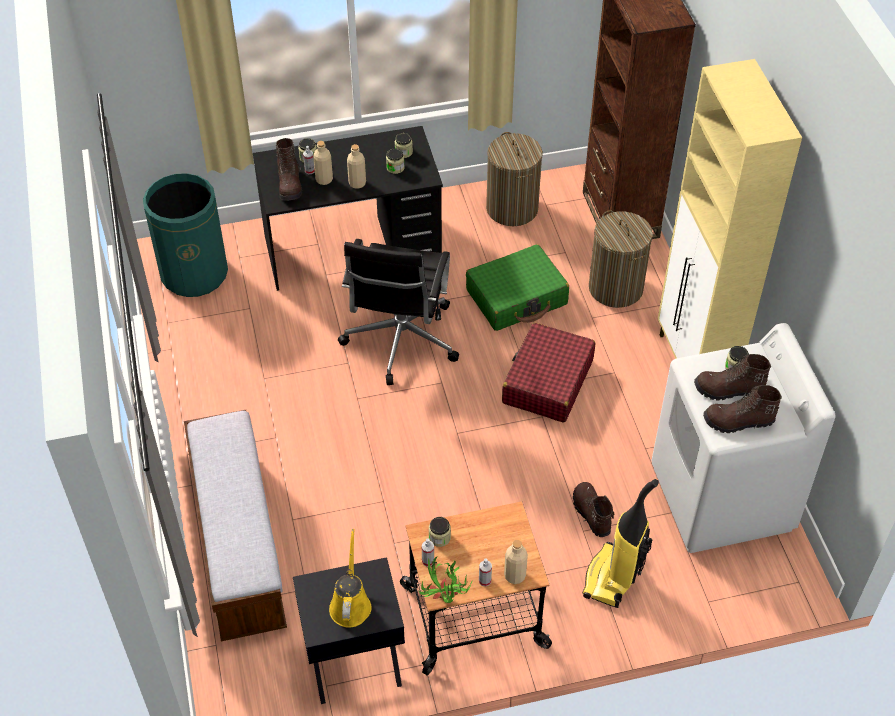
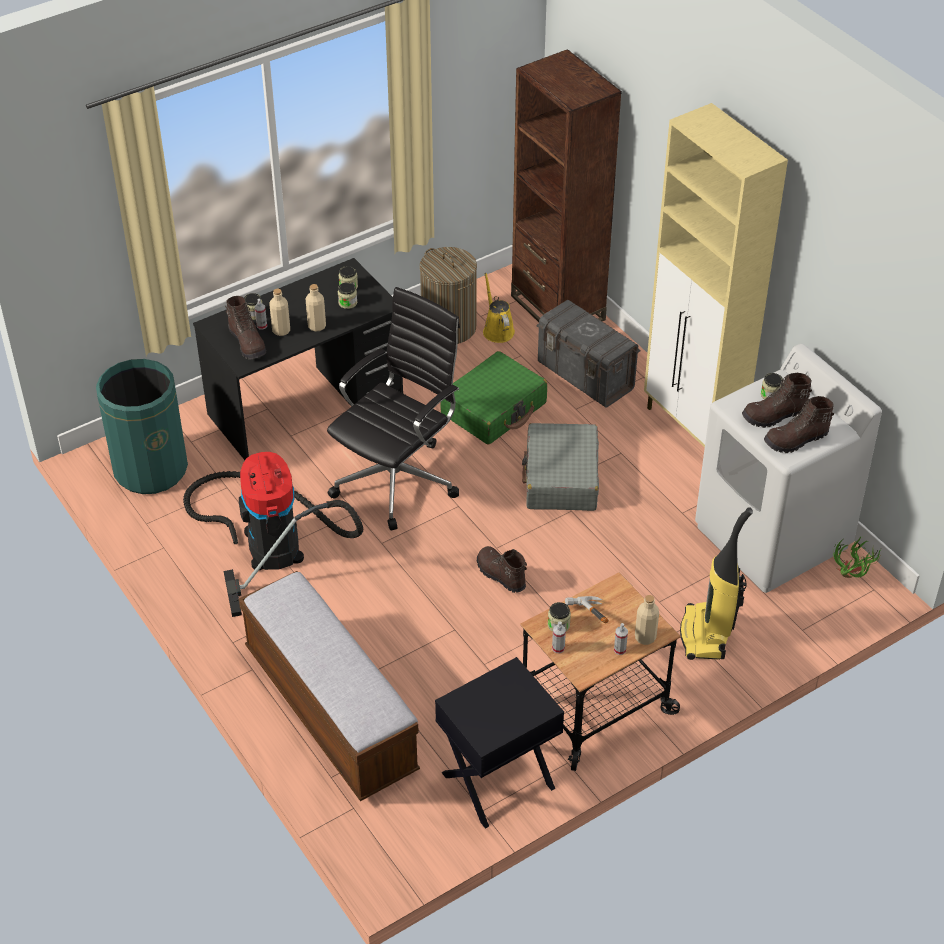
camera: 20 degrees left, 5 degrees down
yellow watering can [329,529,372,628] -> yellow watering can moved to [483,273,515,343]
black office chair [338,239,459,385] -> black office chair turned 135 degrees counterclockwise [327,287,460,530]
potted plant [418,556,472,603] -> potted plant moved to [833,537,882,578]
red suitcase [502,323,595,422] -> grey suitcase [522,423,599,511]
brown boot [573,482,614,537] -> brown boot moved to [477,546,527,593]
laundry basket [589,210,653,308] -> grey storage box [536,300,640,408]
none -> vacuum cleaner [183,452,363,617]
none -> hammer [565,596,609,623]

